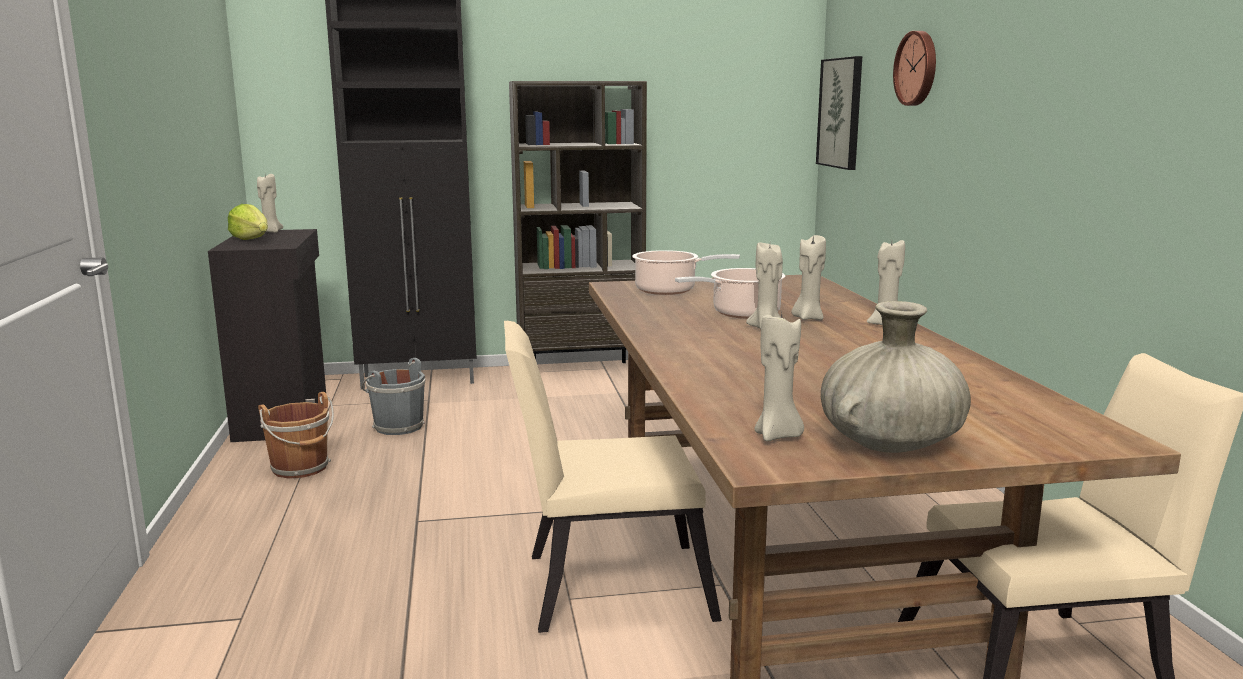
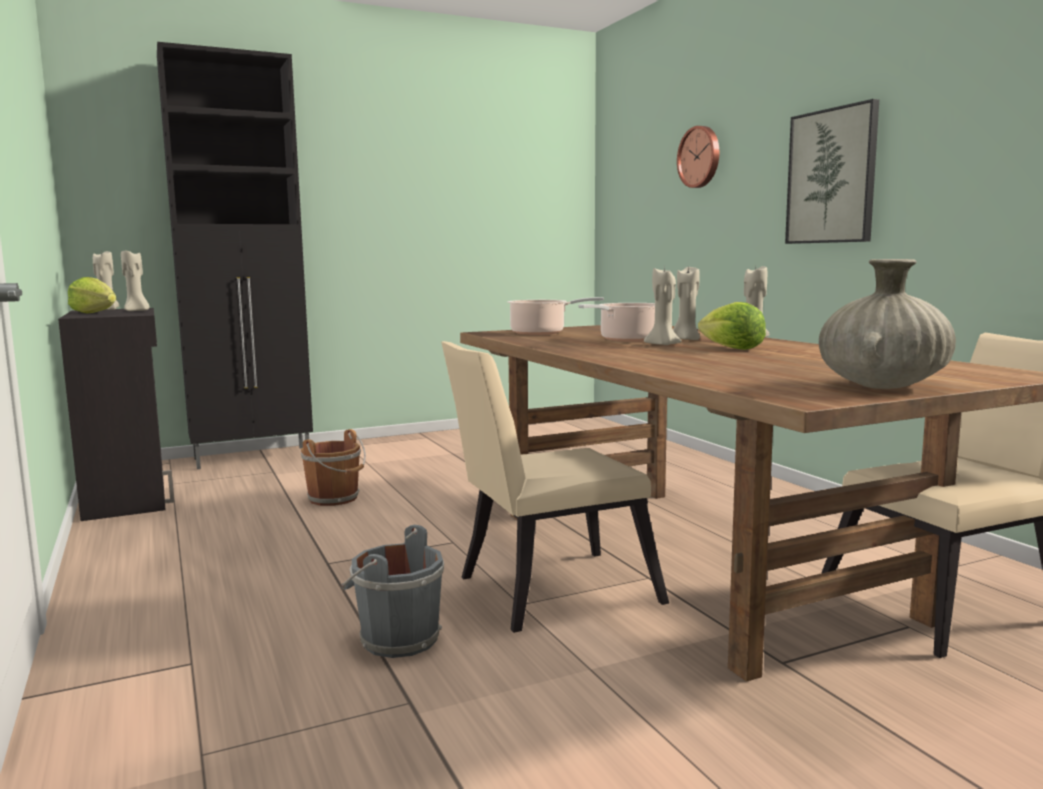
camera: 15 degrees left, 5 degrees down
brown bucket [258,392,334,479] -> brown bucket moved to [301,429,366,506]
grey bucket [361,358,425,435] -> grey bucket moved to [341,525,444,658]
brown bookcase [509,81,647,363] -> none
beige candle [755,313,804,441] -> beige candle moved to [121,249,149,311]
picture [816,56,862,170] -> picture moved to [785,99,879,244]
none -> lettuce [698,302,766,350]

